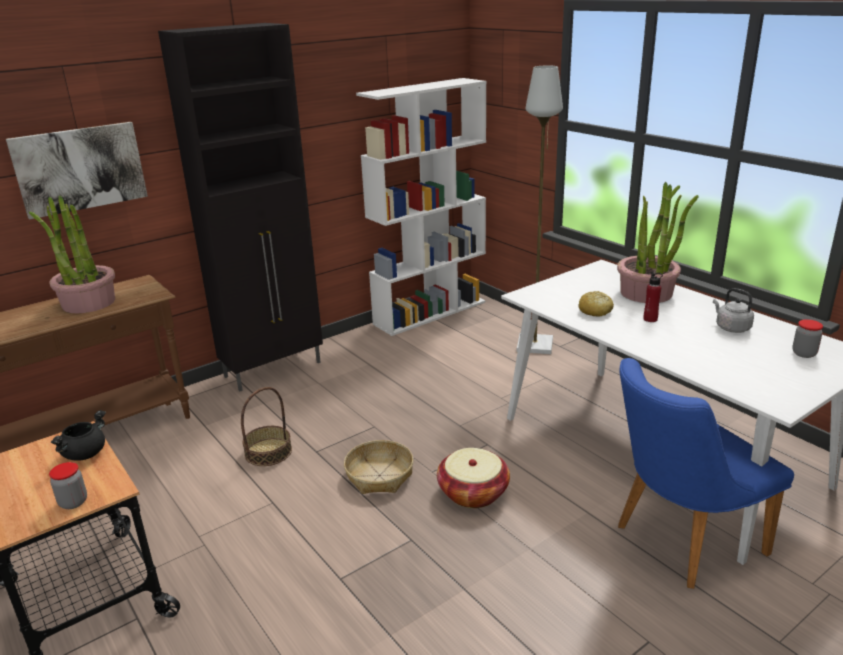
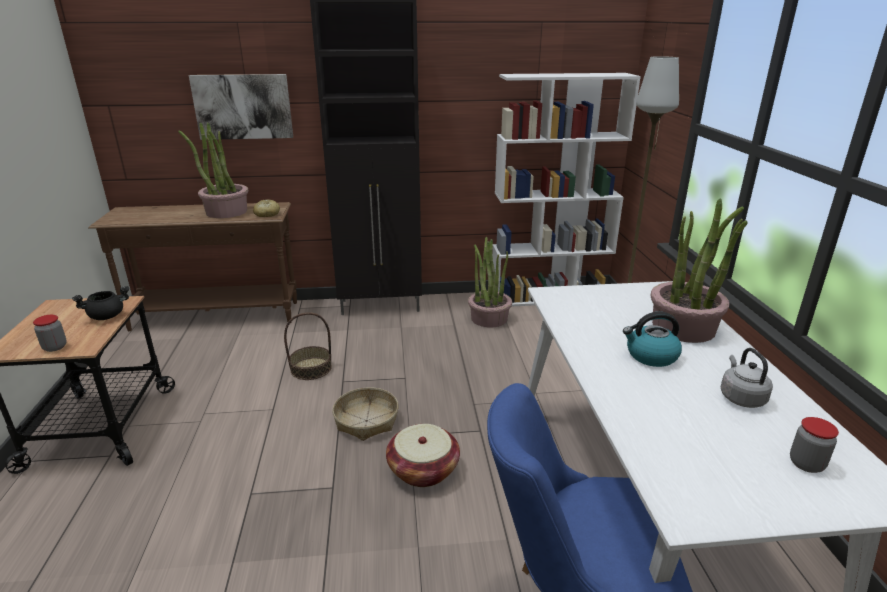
camera: 30 degrees right, 0 degrees up
bread [578,291,614,317] -> bread moved to [253,199,280,217]
red bottle [643,271,663,322] -> kettle [623,312,682,367]
none -> potted plant [468,237,512,327]

